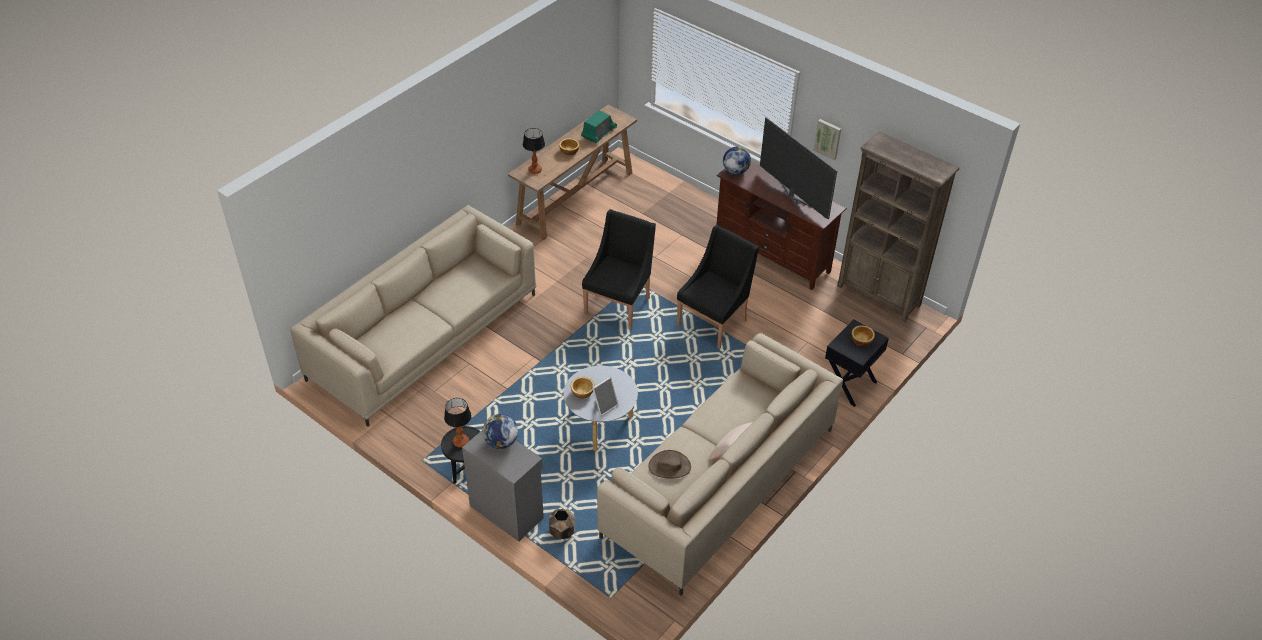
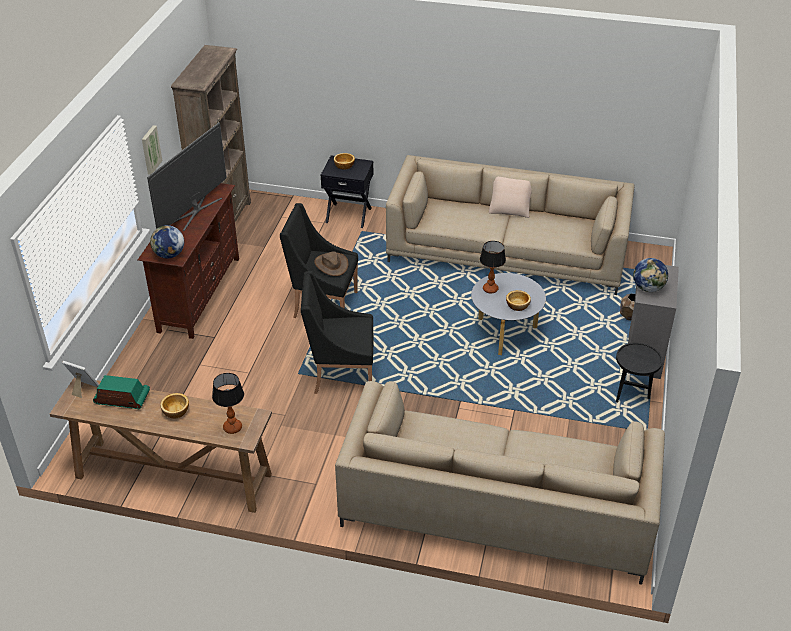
camera: 115 degrees left, 5 degrees down
table lamp [444,398,472,448] -> table lamp moved to [480,241,506,294]
picture frame [592,377,619,416] -> picture frame moved to [62,361,99,398]
brown hat [648,450,691,478] -> brown hat moved to [314,251,348,276]

